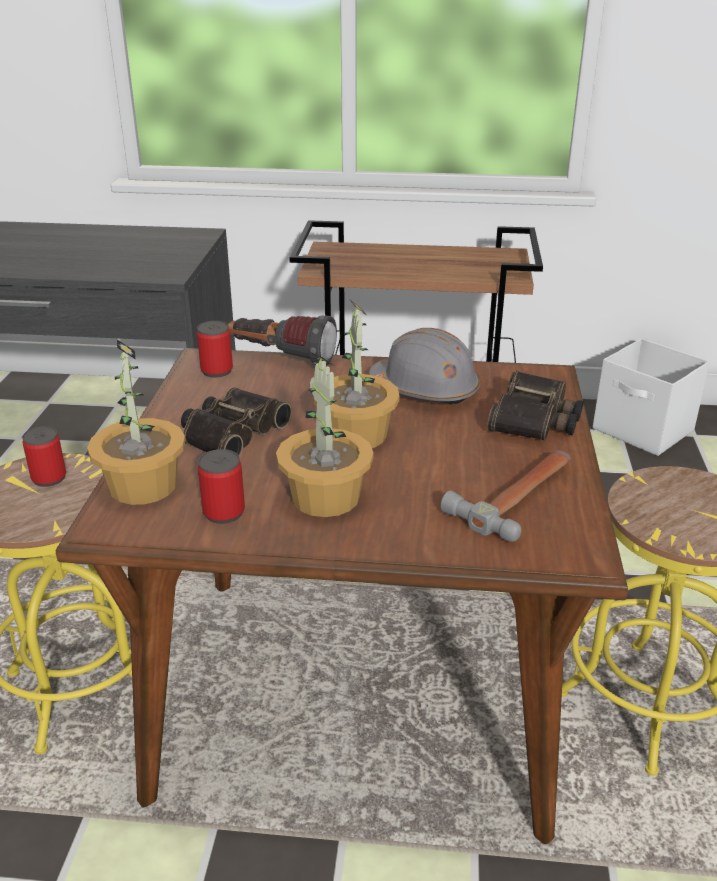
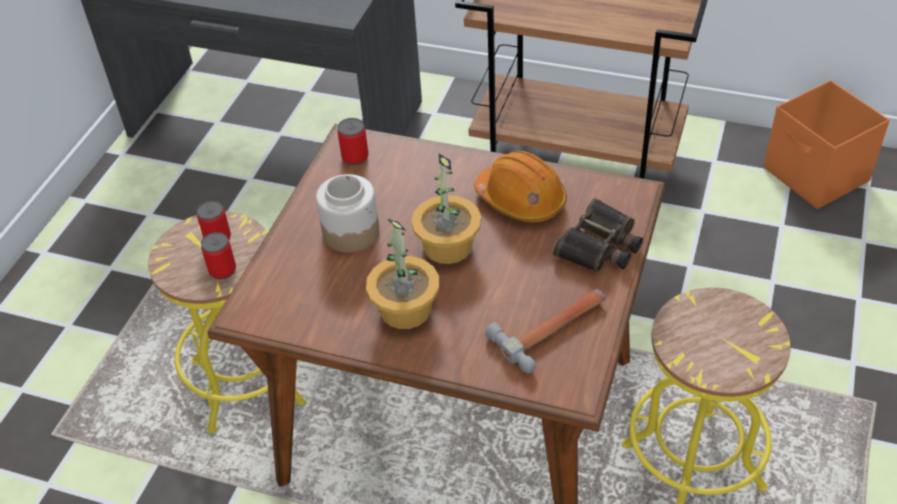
camera: 15 degrees right, 15 degrees up
potted plant [87,340,185,505] -> none
binoculars [181,387,292,457] -> jar [316,174,379,253]
can [198,449,245,524] -> can moved to [201,232,236,280]
flashlight [228,315,337,366] -> none
grey hard hat [369,328,481,405] -> orange hard hat [475,151,567,222]
white storage box [593,338,710,456] -> orange storage box [764,80,890,209]

